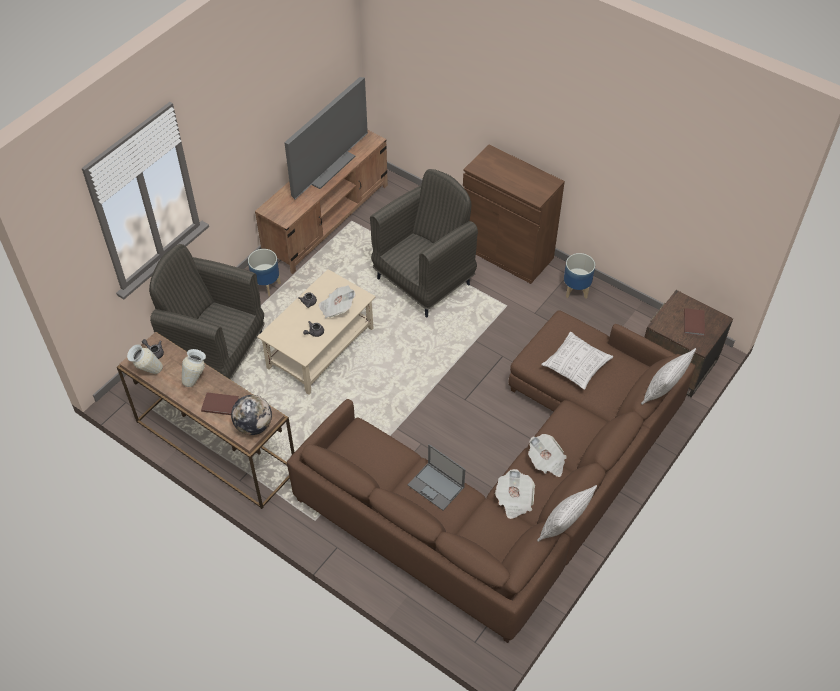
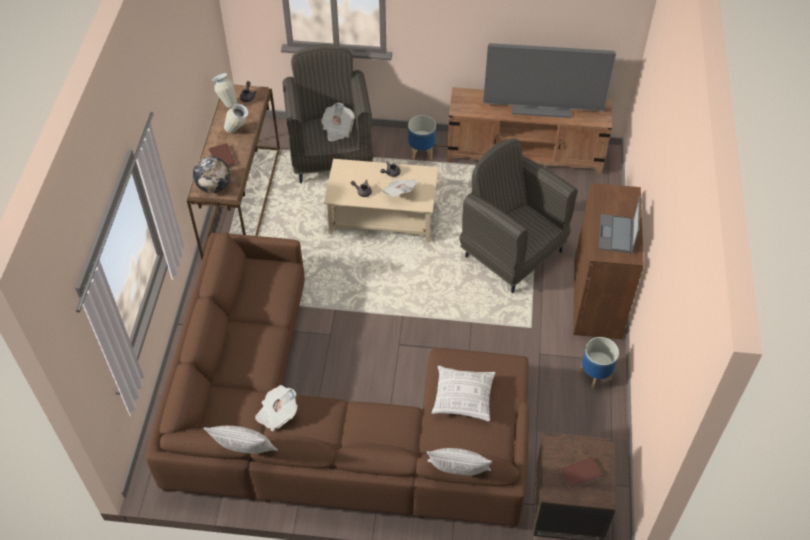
camera: 60 degrees right, 0 degrees up
grey armchair [370,169,478,317] -> grey armchair turned 150 degrees counterclockwise [459,138,578,293]
laptop [408,444,465,510] -> laptop moved to [599,196,640,253]
newspaper [528,434,567,477] -> newspaper moved to [321,103,355,141]

